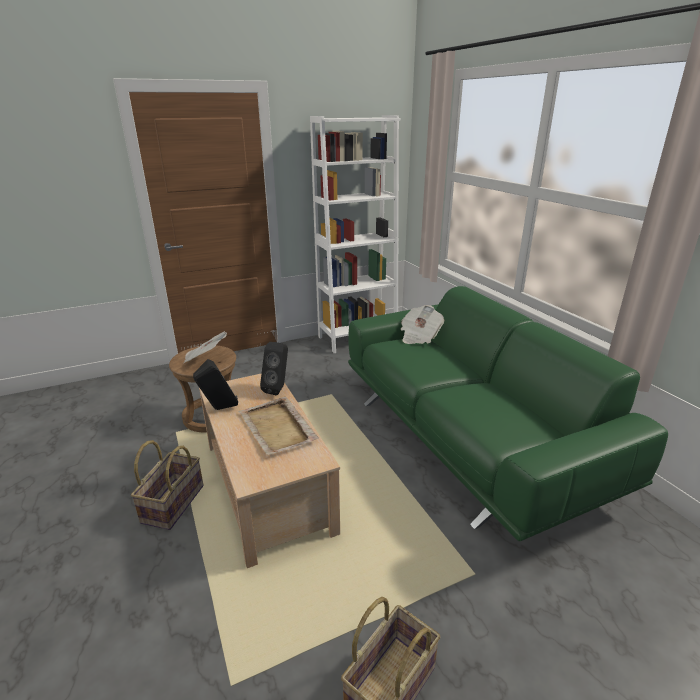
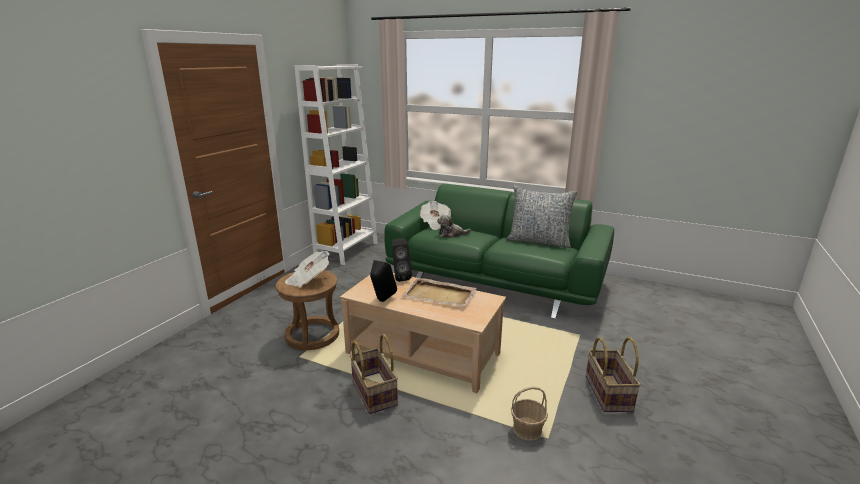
camera: 40 degrees left, 5 degrees down
none -> plush toy [437,213,471,238]
none -> pillow [506,185,577,248]
none -> basket [511,386,548,441]

